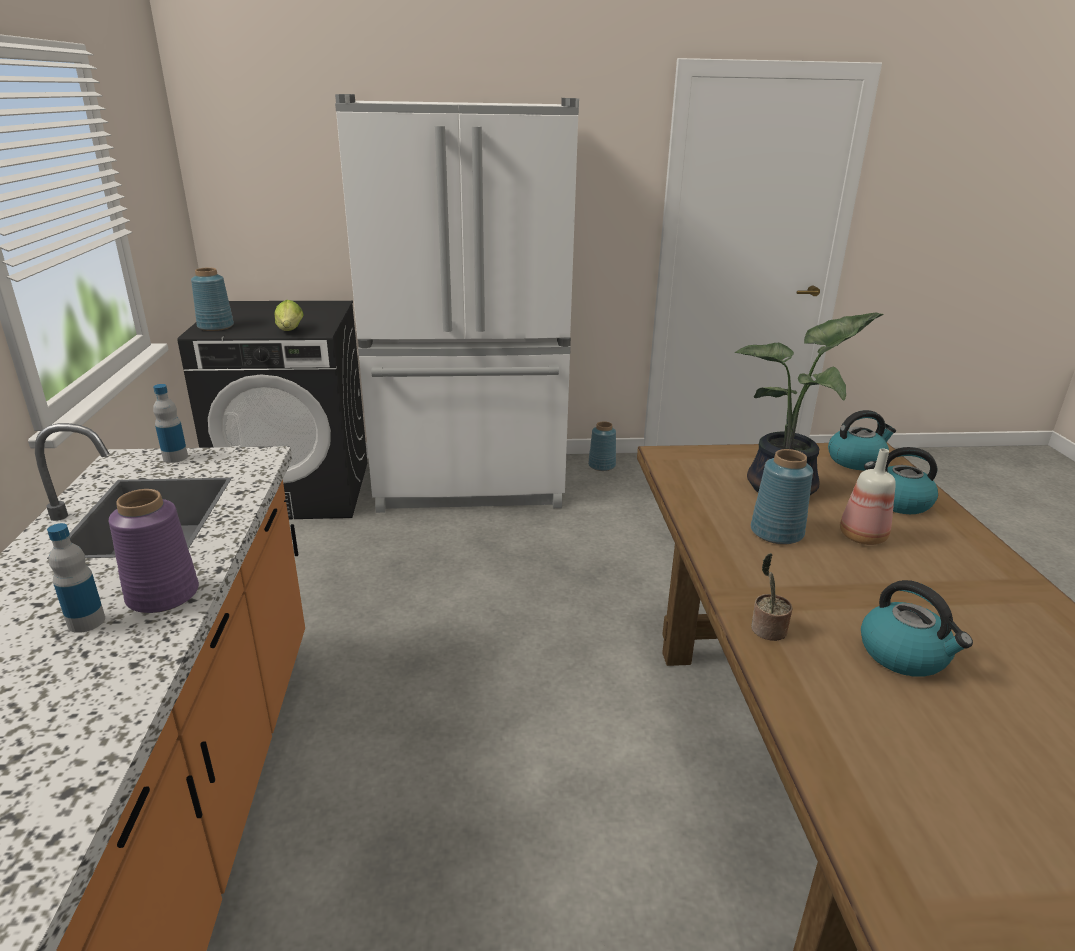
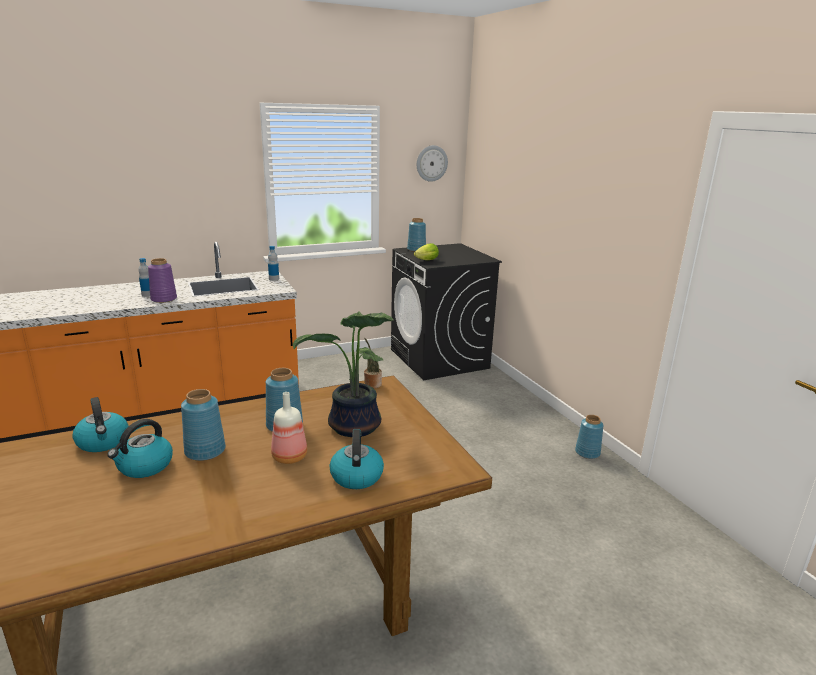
camera: 70 degrees right, 5 degrees down
white fridge [335,94,579,513] -> none
potted plant [751,553,792,641] -> potted plant moved to [364,338,382,389]
kettle [828,410,896,470] -> kettle moved to [72,397,128,452]
none -> blue vase [181,389,226,461]
none -> wall clock [417,145,448,182]

